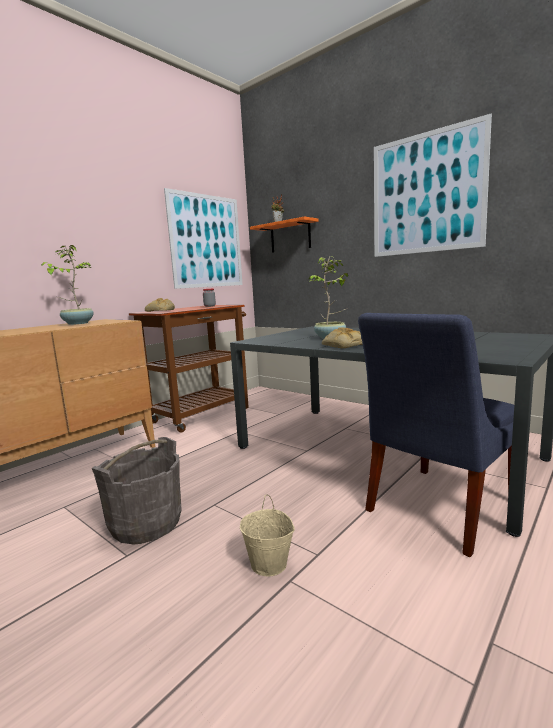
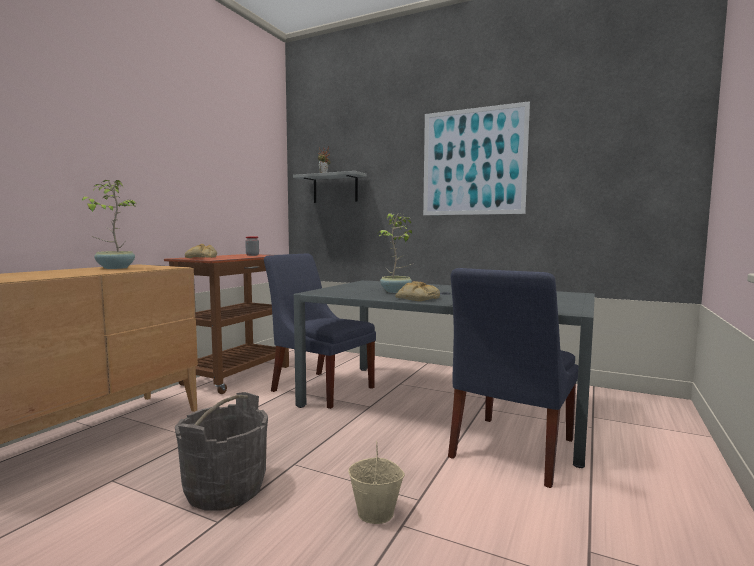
camera: 15 degrees left, 5 degrees down
picture [164,188,243,289] -> none
orange shelf [250,217,318,253] -> grey shelf [293,171,367,203]
none -> blue chair [264,253,376,409]

